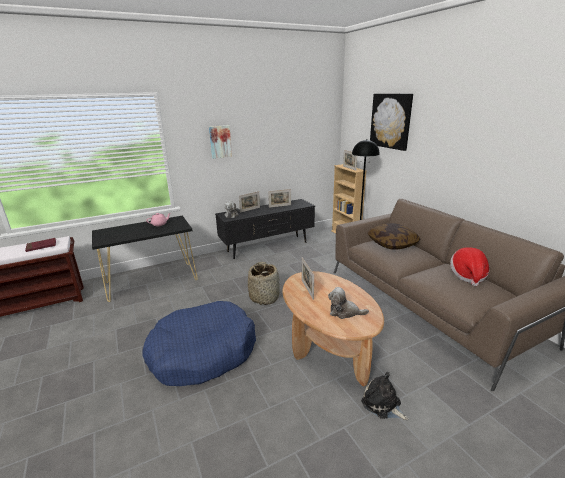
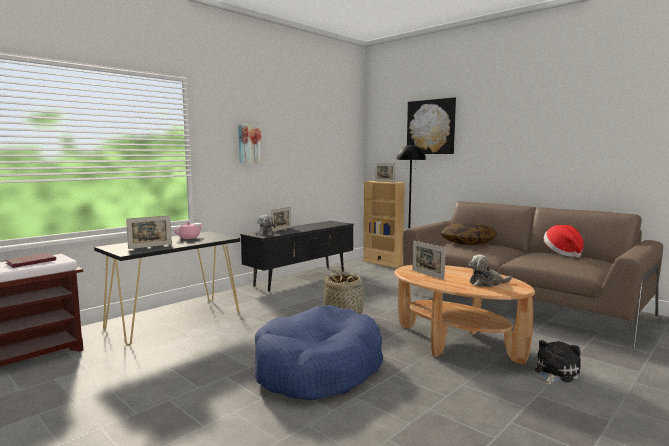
camera: 20 degrees left, 15 degrees down
picture frame [268,189,291,208] -> picture frame moved to [126,215,172,249]
plush toy [361,372,408,420] -> plush toy turned 105 degrees clockwise [534,340,581,385]

